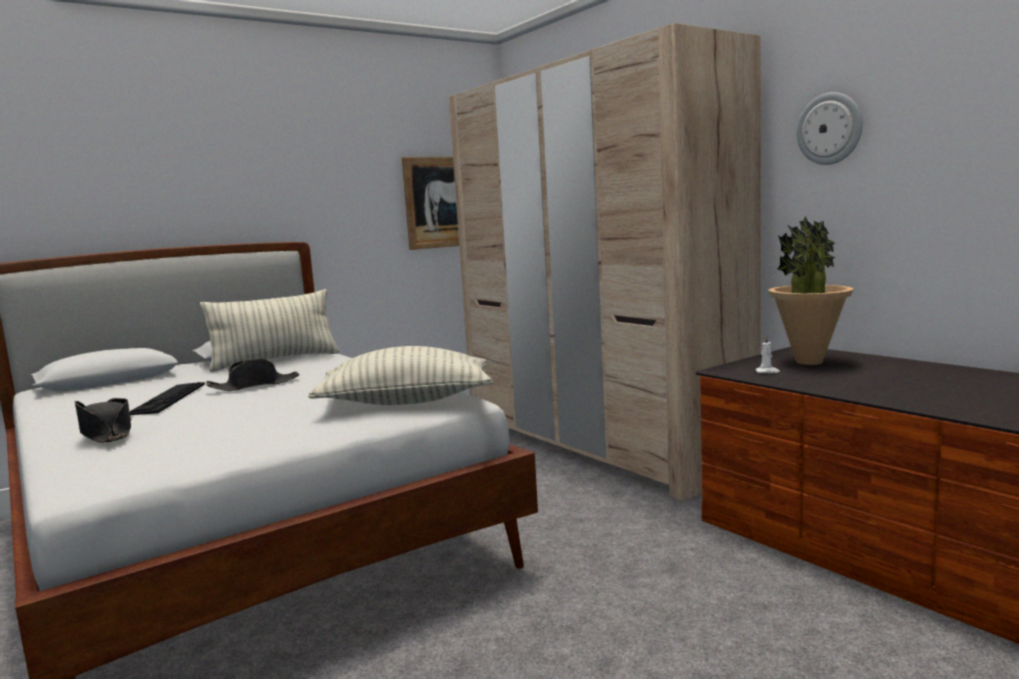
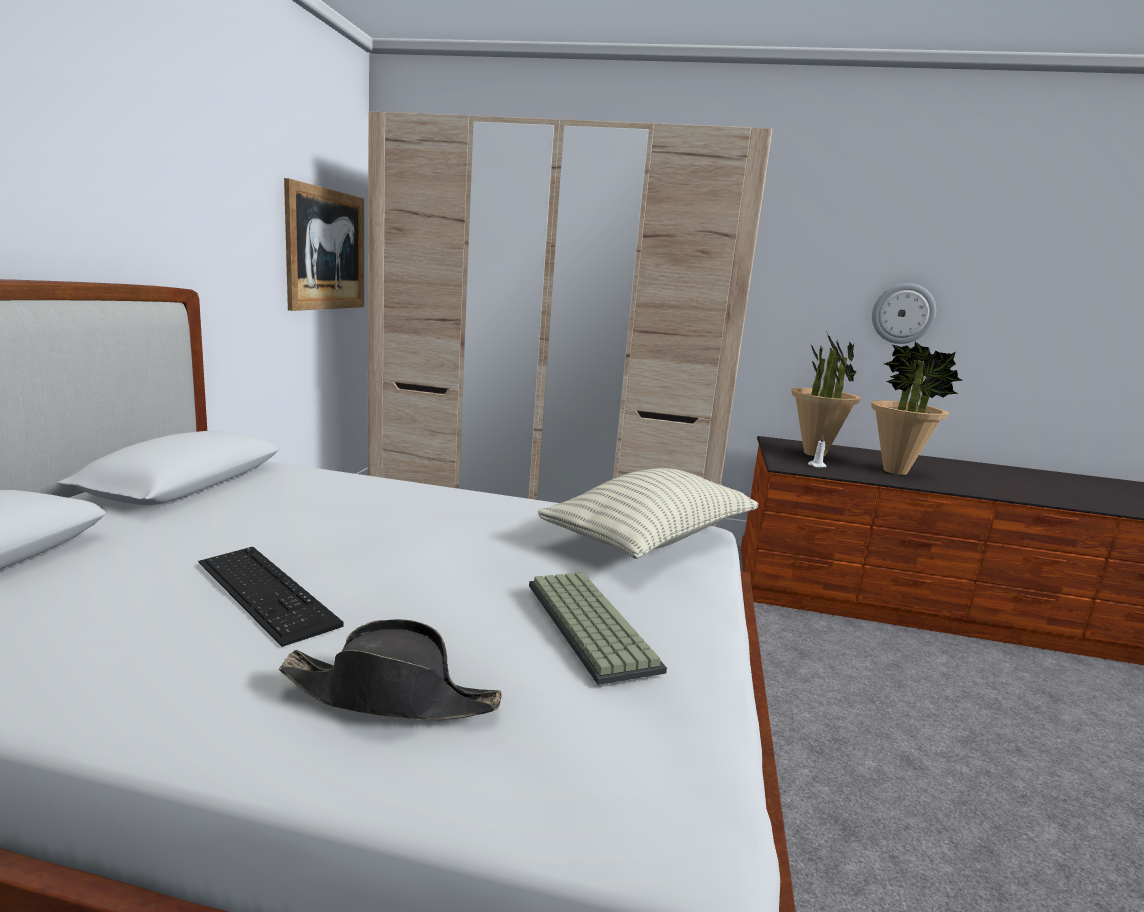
camera: 45 degrees left, 5 degrees up
pillow [200,289,339,372] -> none
black hat [206,359,299,391] -> none
wall clock [797,92,862,165] -> wall clock moved to [872,283,936,344]
none -> keyboard [529,572,667,685]
none -> potted plant [871,342,962,475]

